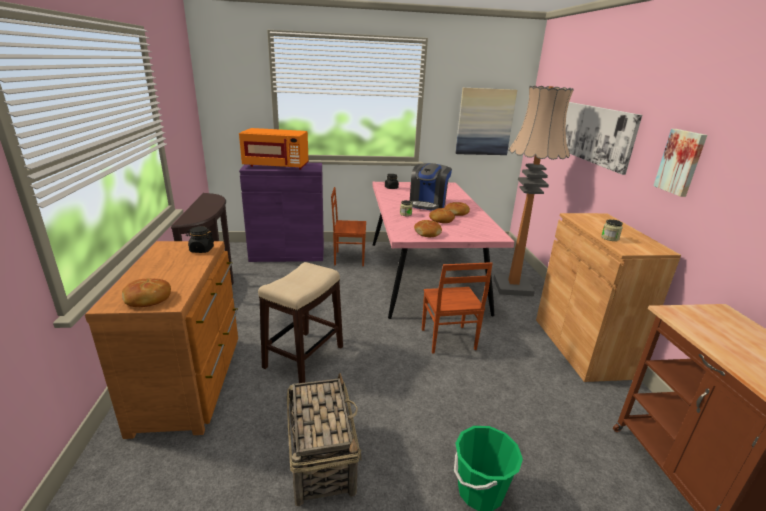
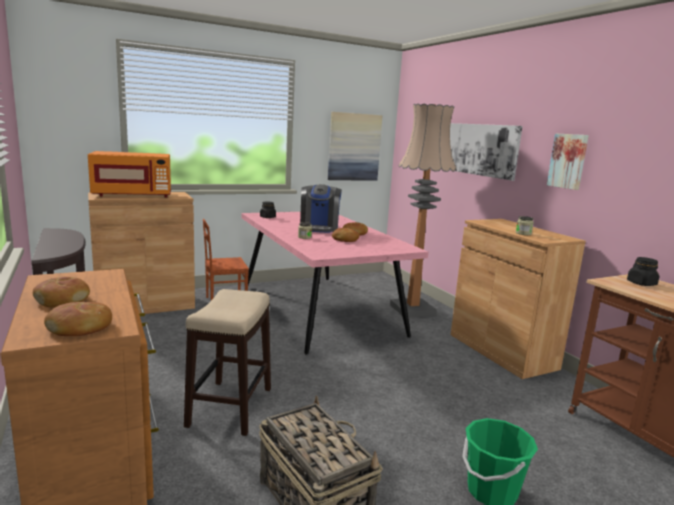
camera: 20 degrees left, 10 degrees down
black jar [186,226,214,253] -> black jar moved to [627,257,659,286]
purple cabinet [239,163,324,262] -> brown cabinet [88,192,195,314]
bread [414,220,442,237] -> bread moved to [33,277,90,308]
brown chair [422,262,493,354] -> none

